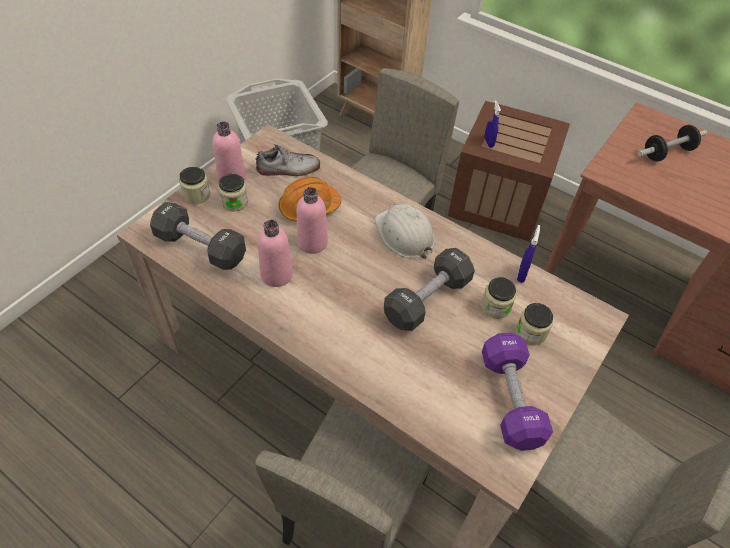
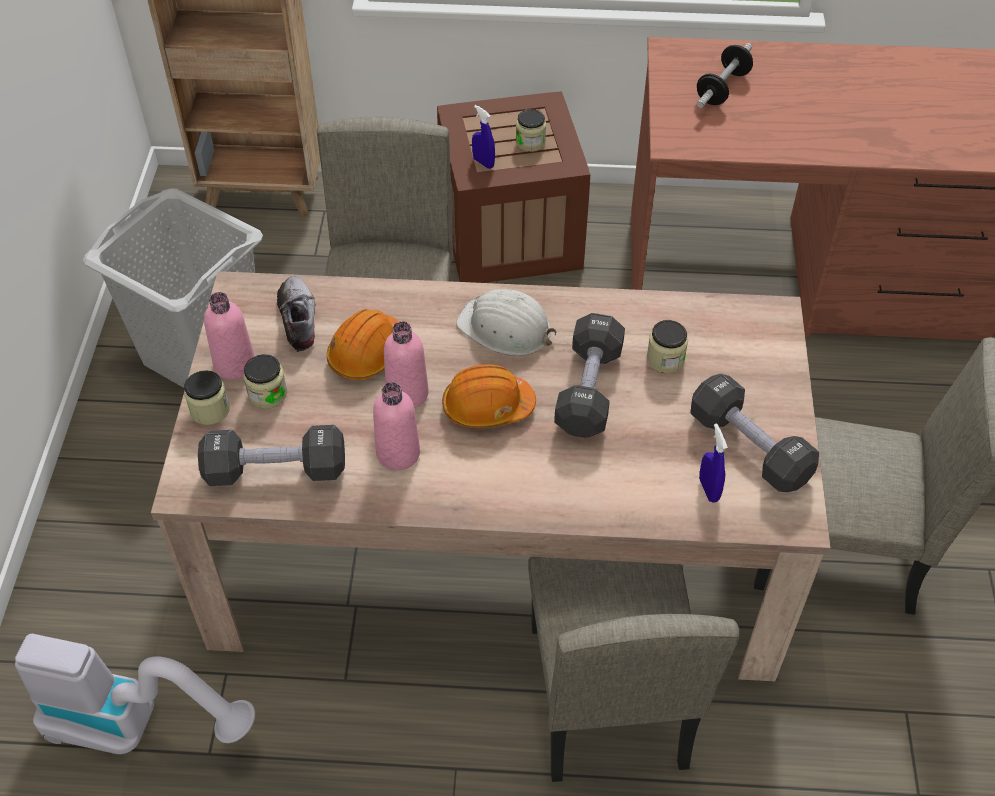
camera: 30 degrees left, 0 degrees up
shoe [256,144,320,176] -> shoe turned 60 degrees counterclockwise [274,276,316,352]
purple dumbbell [482,333,553,451] -> black dumbbell [690,374,819,492]
jar [516,303,553,346] -> jar moved to [516,109,546,152]
blue spray bottle [517,225,540,283] -> blue spray bottle moved to [699,423,728,503]
none -> vacuum cleaner [15,634,255,754]
none -> orange hard hat [442,364,536,428]

